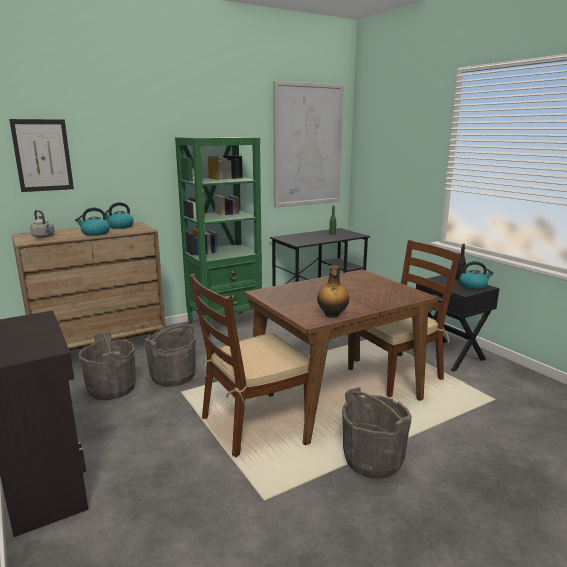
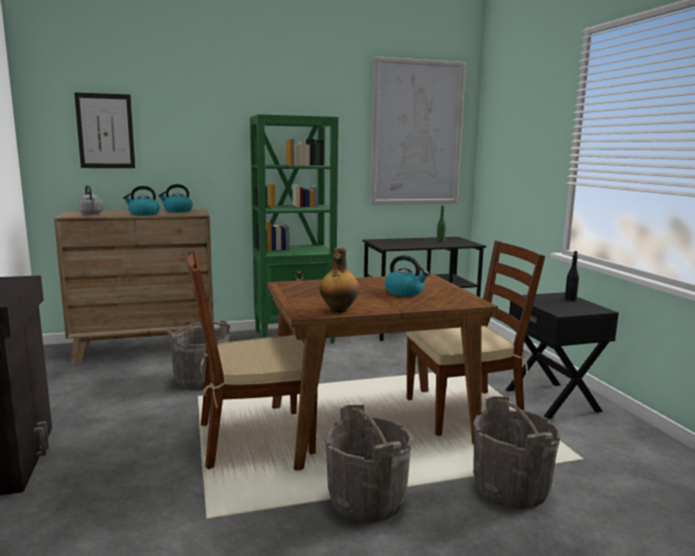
camera: 15 degrees right, 5 degrees down
grey bucket [79,332,136,400] -> grey bucket moved to [473,396,561,509]
kettle [460,261,494,289] -> kettle moved to [385,255,429,296]

